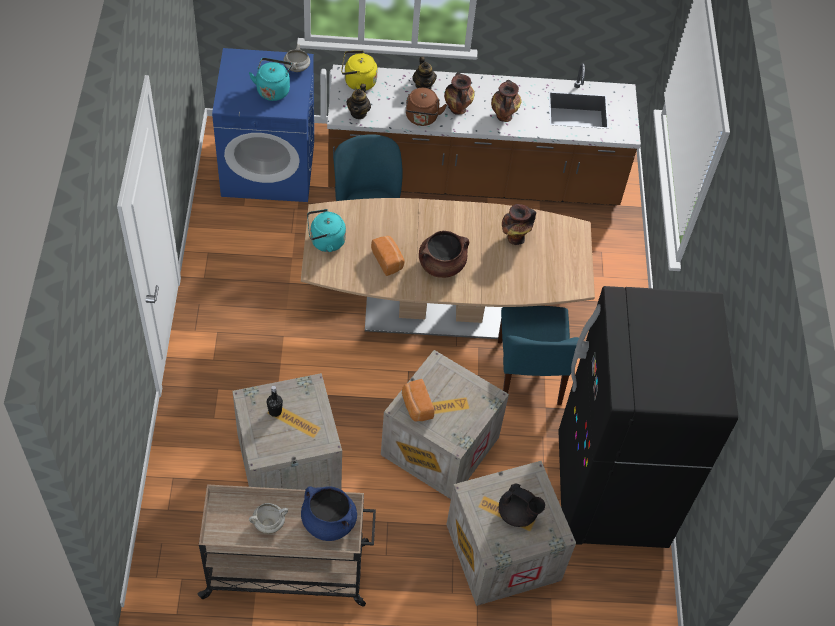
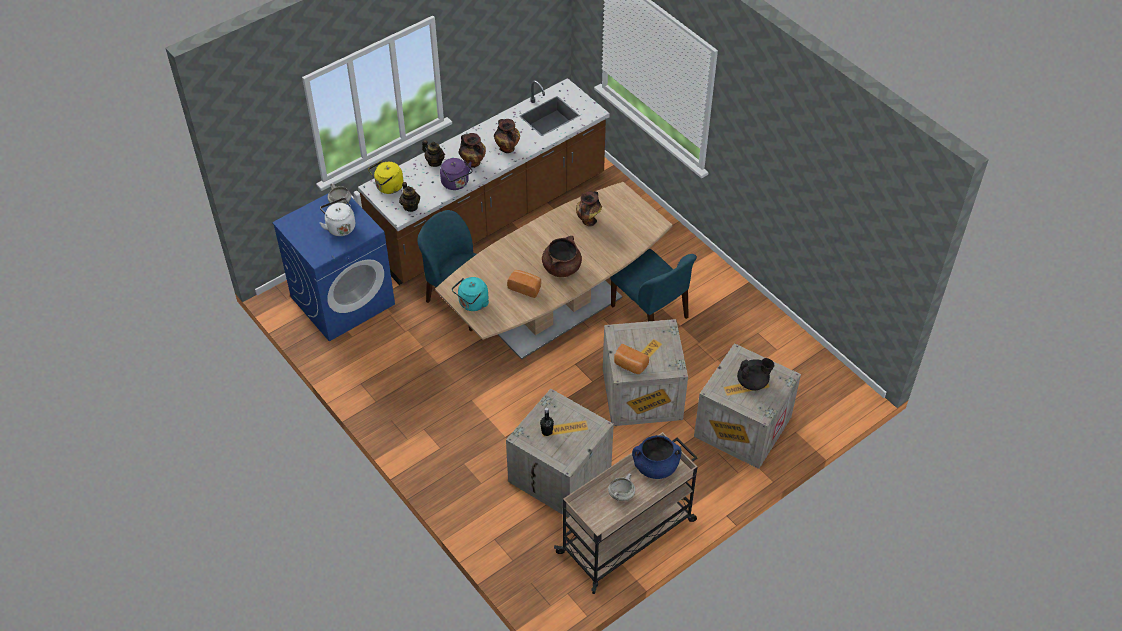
camera: 35 degrees left, 5 degrees down
turquoise kettle [249,58,292,101] -> white kettle [320,198,355,236]
brown kettle [405,88,447,126] -> purple kettle [440,158,473,190]
black fridge [558,286,738,548] -> none

